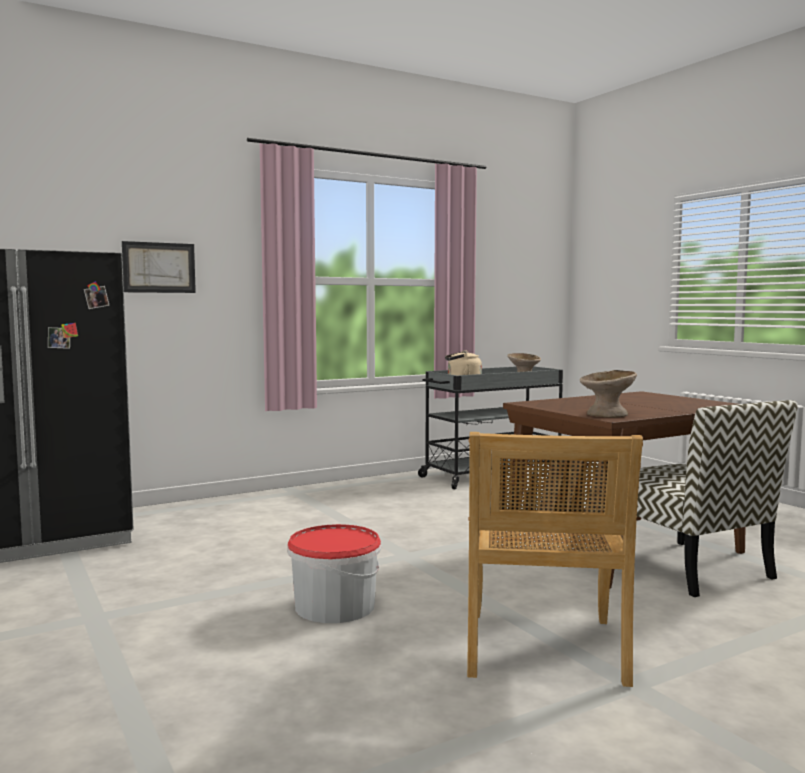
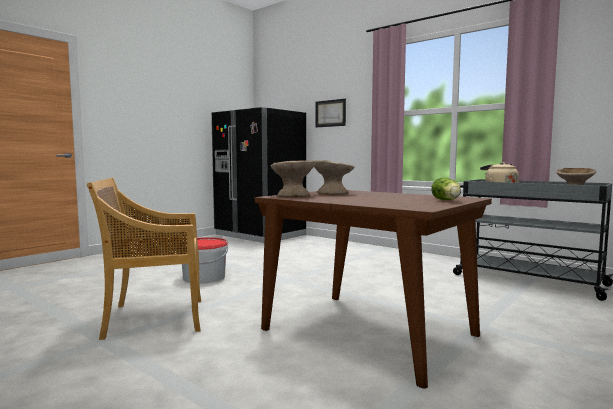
camera: 70 degrees right, 0 degrees up
chair [637,400,798,597] -> none
none -> beige bowl [314,160,354,195]
none -> lettuce [431,178,461,200]

